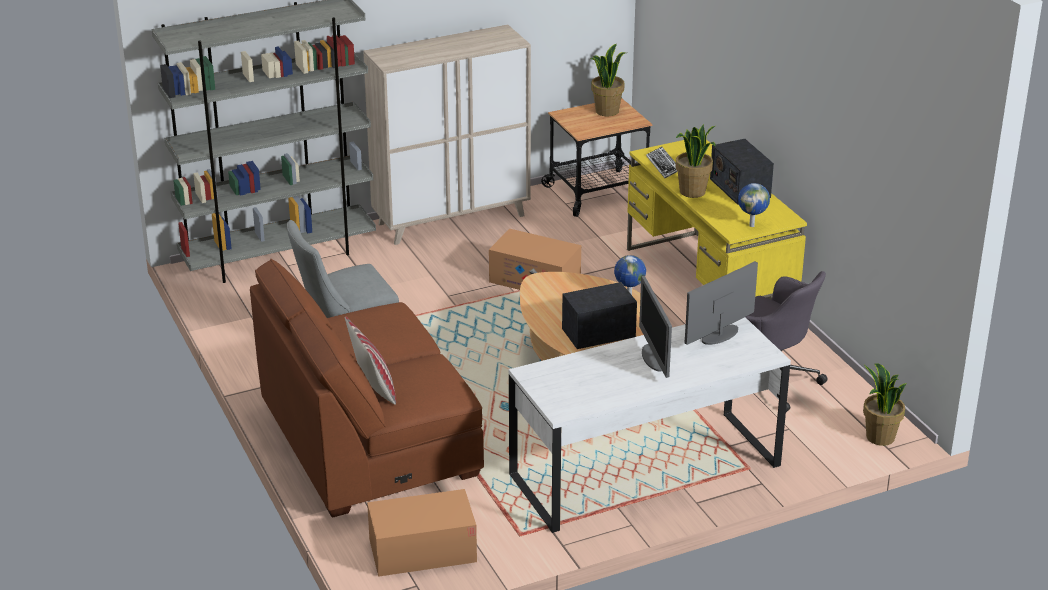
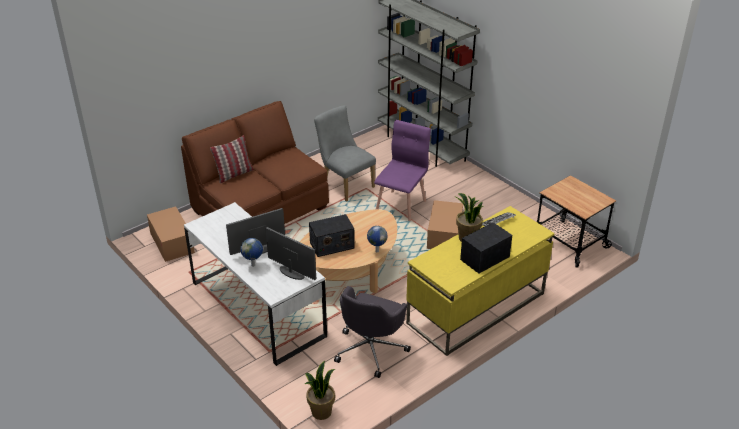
camera: 75 degrees right, 5 degrees up
beige cabinet [363,24,531,245] -> none
radio [562,282,637,349] -> radio turned 105 degrees clockwise [309,214,355,257]
potted plant [590,44,626,116] -> none
globe [738,183,770,227] -> globe moved to [240,238,263,267]
none -> purple chair [374,120,431,221]

